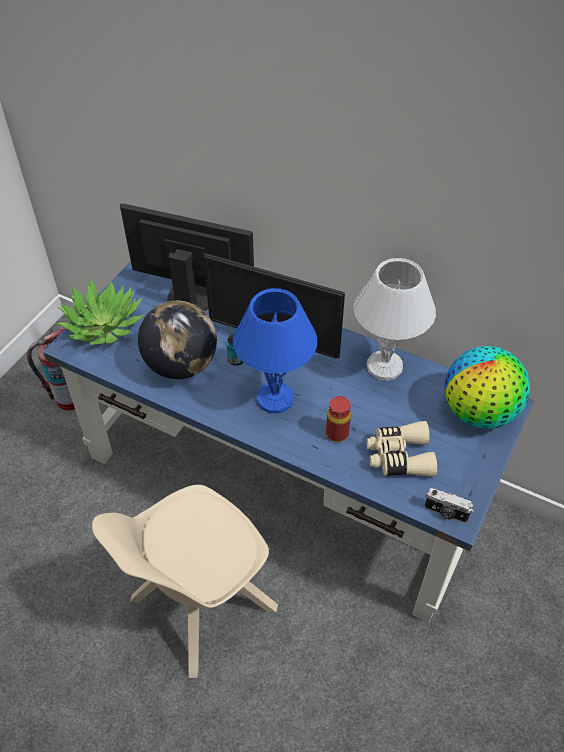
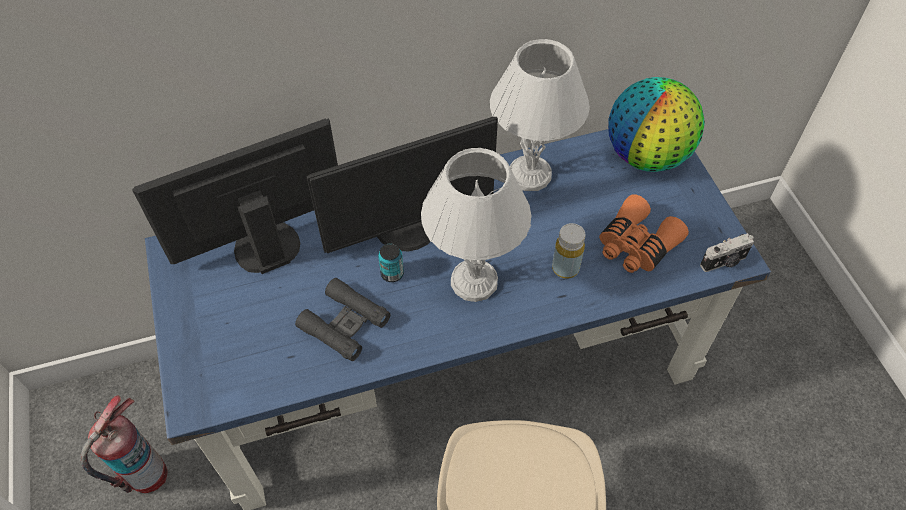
camera: 45 degrees left, 5 degrees up
potted plant [57,279,143,345] -> none
globe [138,301,217,379] -> black binoculars [295,278,391,361]
blue table lamp [232,288,317,414] -> white table lamp [421,148,531,302]
red bottle [326,396,351,442] -> yellow bottle [552,223,586,279]
beige binoculars [366,421,437,477] -> orange binoculars [599,194,689,273]

